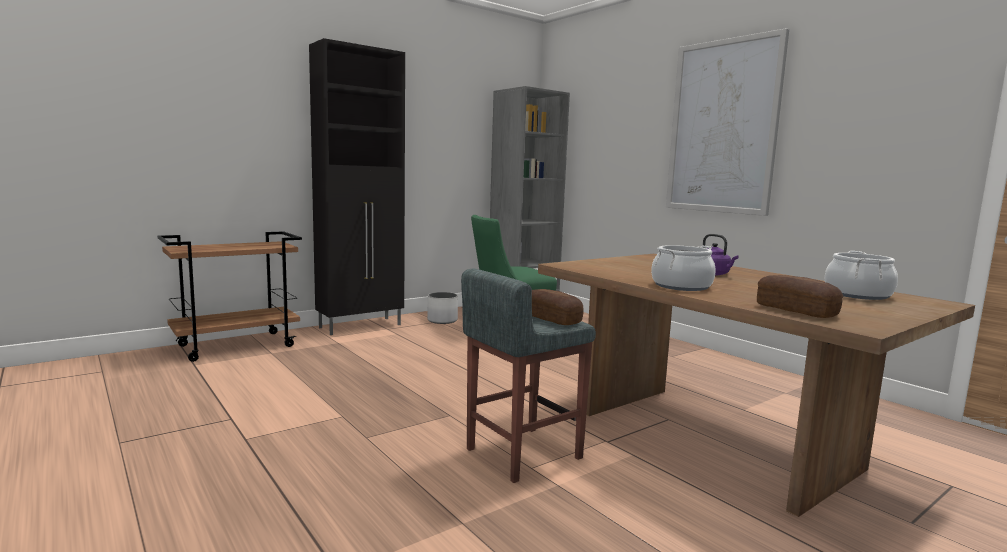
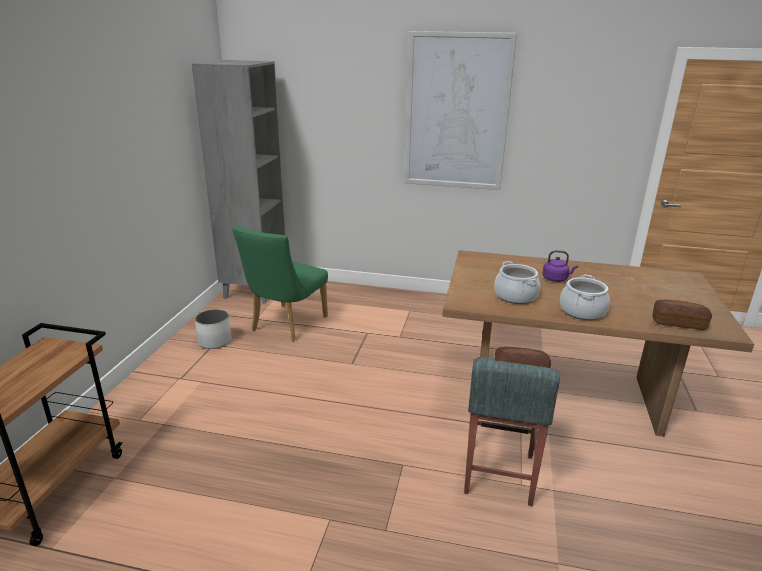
camera: 40 degrees left, 15 degrees up
black cabinet [309,38,405,335] -> none
cooking pot [824,251,898,300] -> cooking pot moved to [494,261,540,304]

